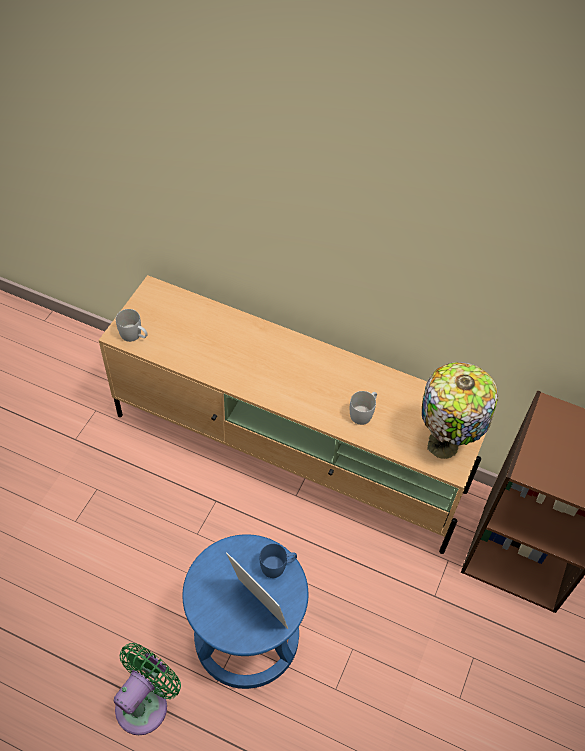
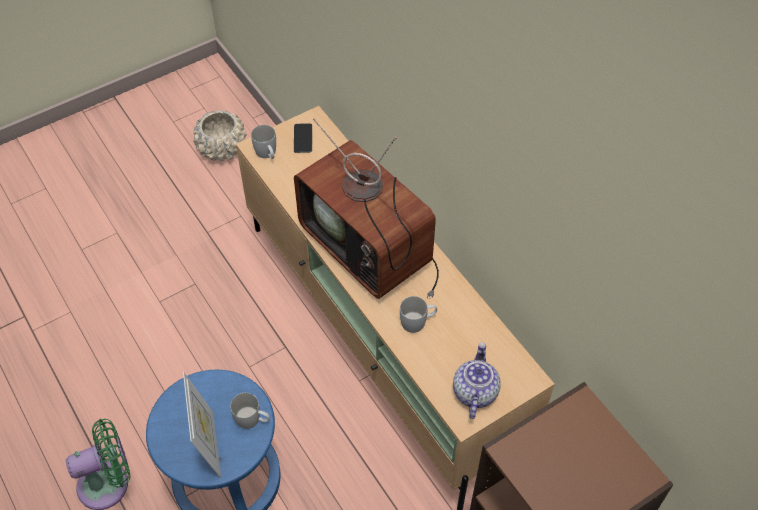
camera: 35 degrees right, 0 degrees up
blue mug [260,543,297,578] -> white mug [230,393,270,429]
table lamp [422,362,498,459] -> teapot [453,342,501,419]
none -> beige planter [193,110,247,162]
none -> television [294,119,439,299]
none -> phone [294,123,312,153]

